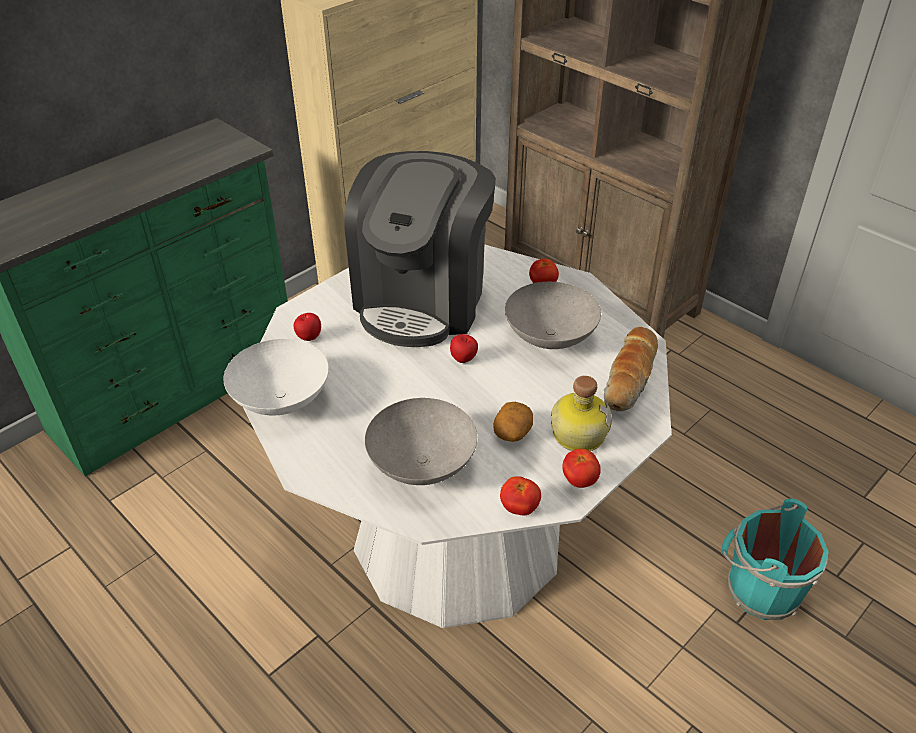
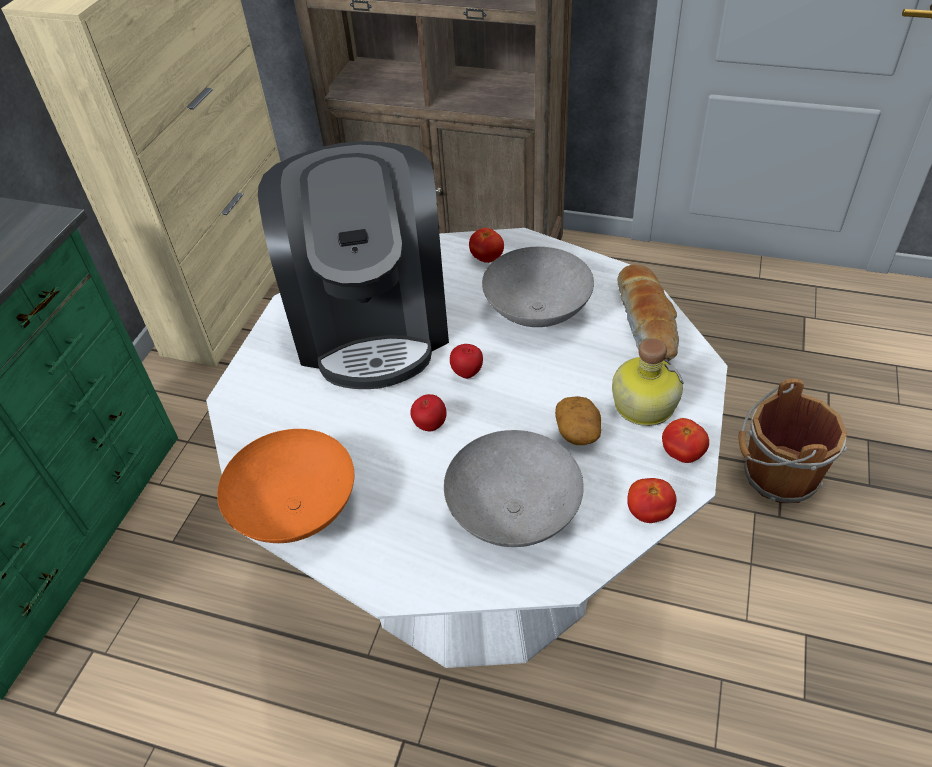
camera: 25 degrees left, 5 degrees up
white bowl [223,339,329,416] -> orange bowl [217,429,354,543]
apple [294,313,321,341] -> apple moved to [410,394,446,431]
turquoise bucket [721,498,829,620] -> brown bucket [739,379,847,503]

